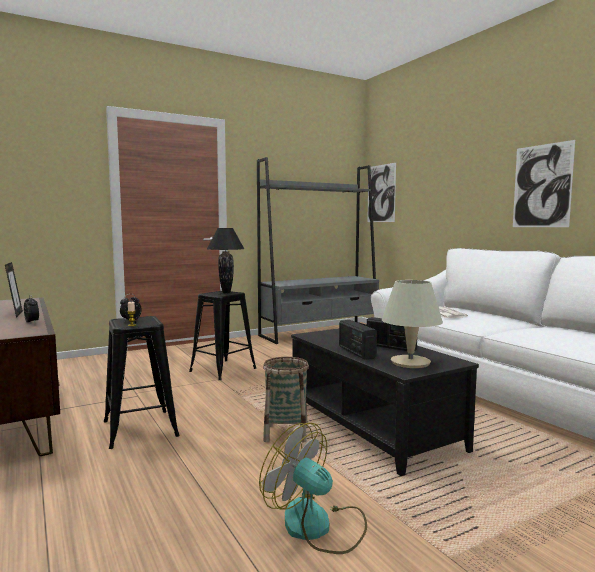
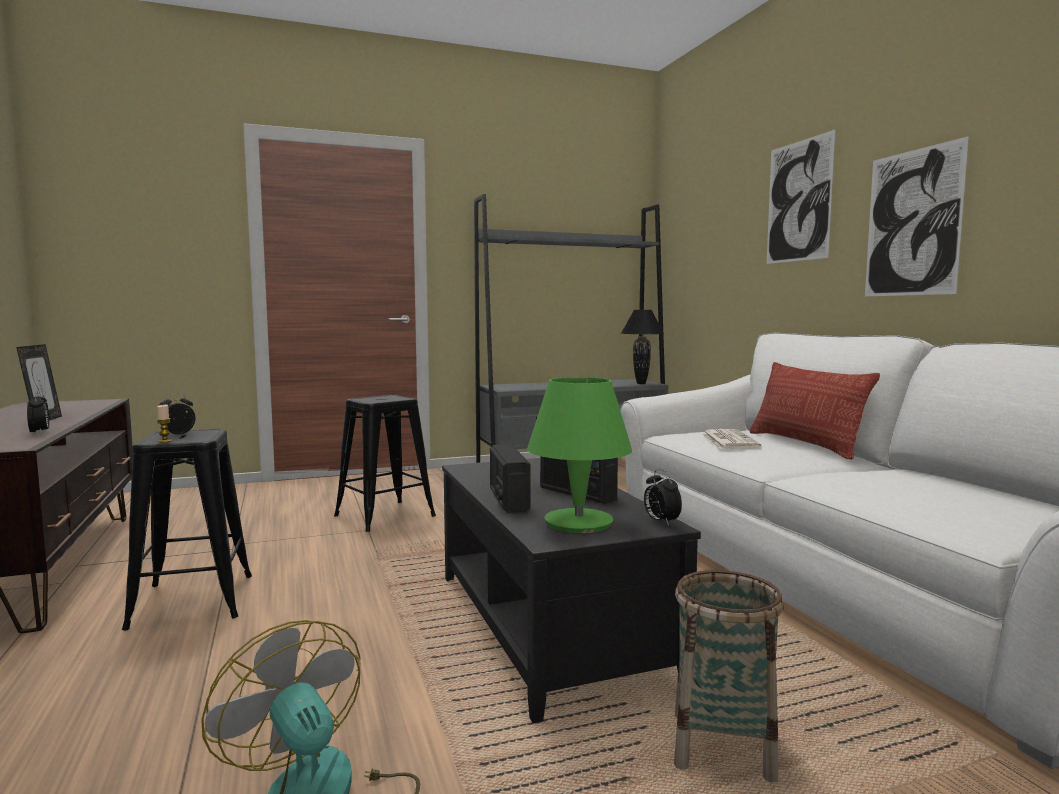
camera: 10 degrees right, 0 degrees up
black table lamp [207,228,244,293] -> black table lamp moved to [621,310,664,384]
basket [263,357,309,443] -> basket moved to [674,570,784,783]
picture [367,163,396,222] -> picture moved to [767,130,835,264]
beige table lamp [382,280,443,368] -> green table lamp [527,377,632,533]
none -> alarm clock [644,469,682,526]
none -> pillow [749,362,880,460]

